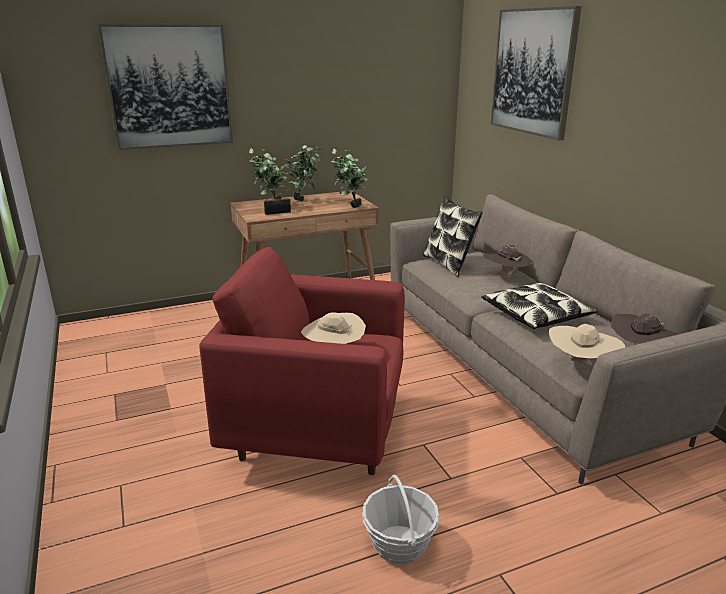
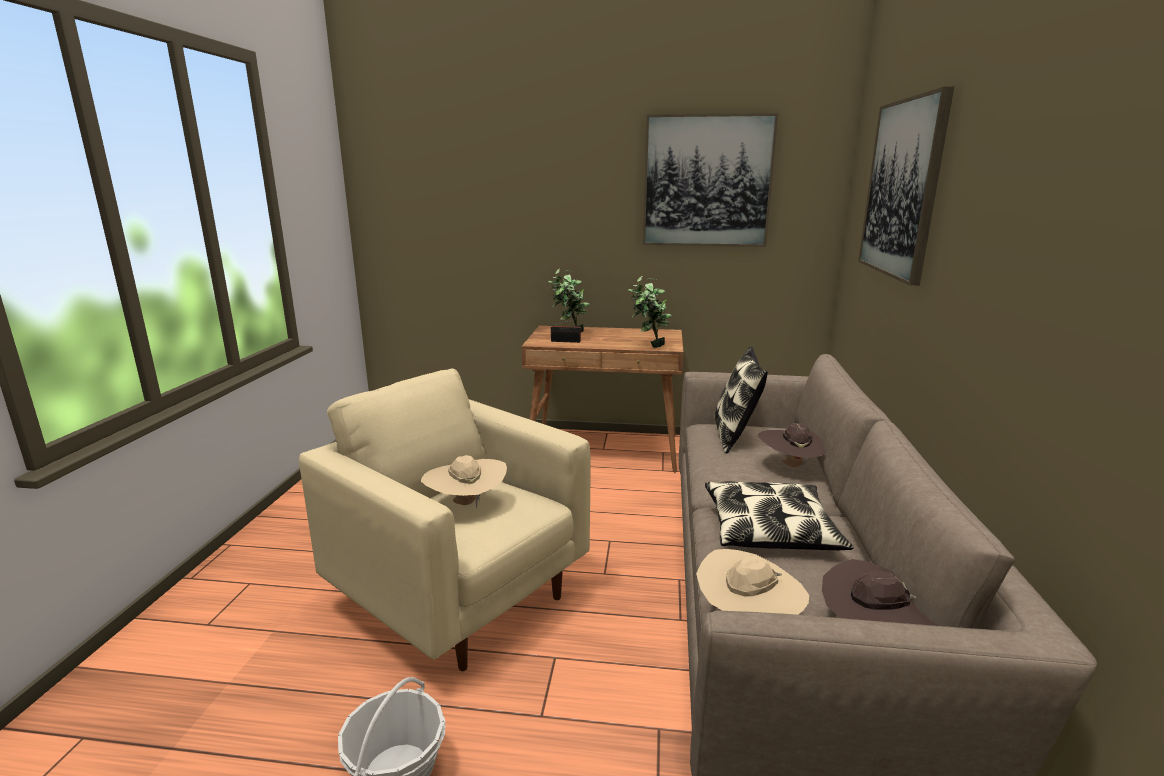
camera: 30 degrees right, 5 degrees down
picture [98,24,233,150] -> picture moved to [643,113,778,247]
red armchair [199,247,405,475] -> beige armchair [299,368,591,671]
potted plant [285,145,321,201] -> none

